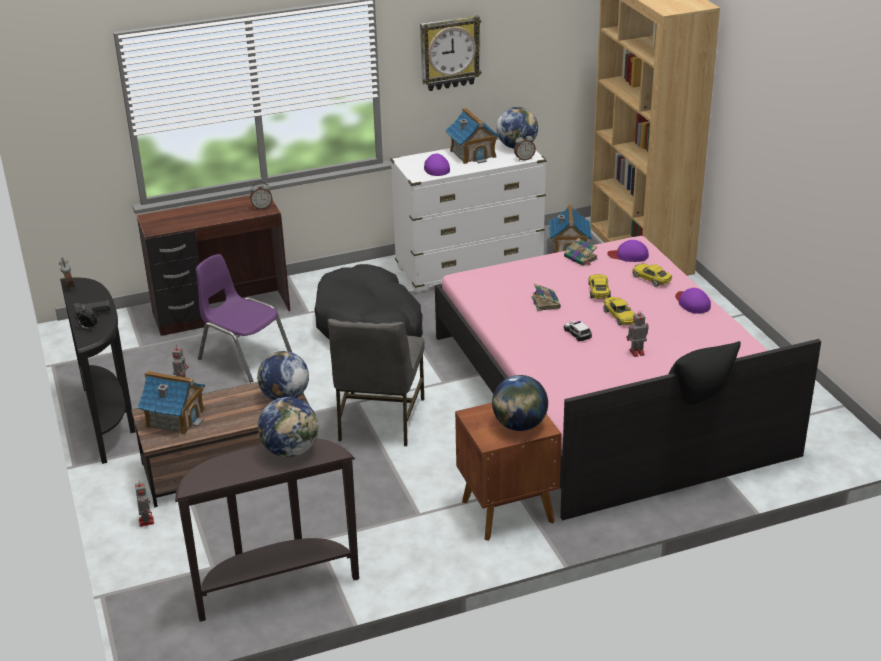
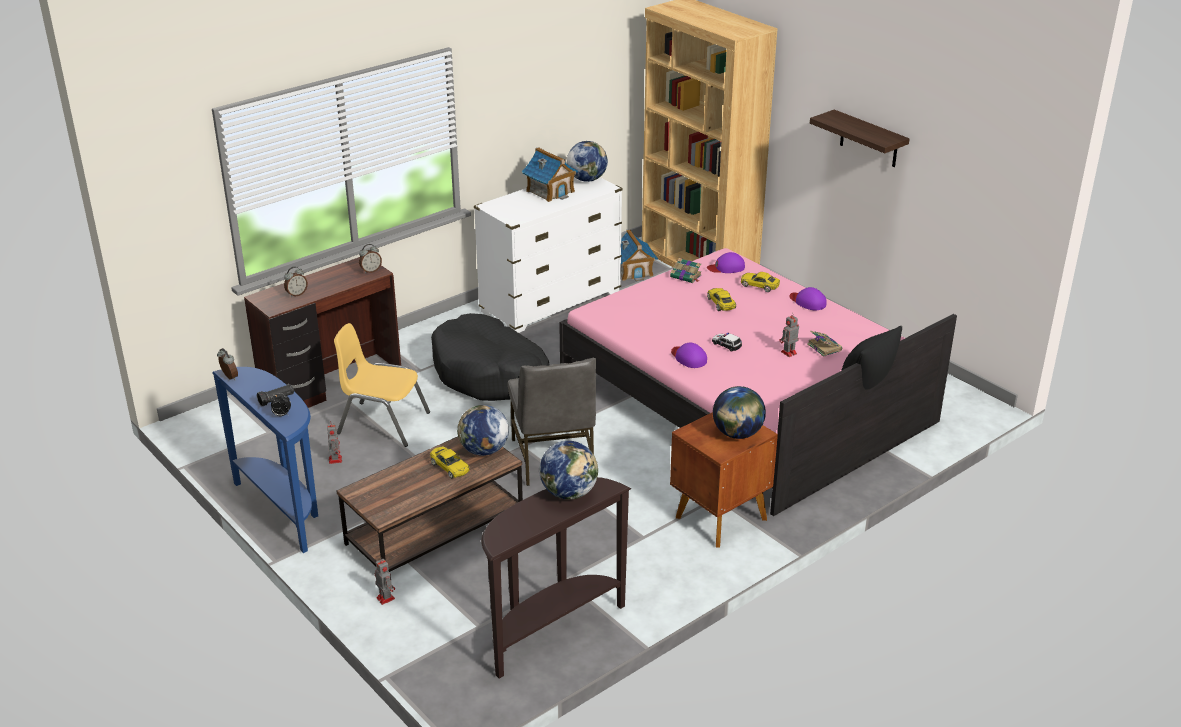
camera: 20 degrees left, 0 degrees up
black console table [60,278,136,464] -> blue console table [212,367,318,553]
toy house [137,371,205,435] -> none
purple chair [196,254,292,382] -> yellow chair [334,323,430,447]
wall clock [420,15,481,91] -> none
purple cap [424,154,450,176] -> purple cap moved to [671,343,707,368]
alarm clock [514,133,536,161] -> alarm clock moved to [284,267,308,297]
book [531,284,561,311] -> book moved to [807,331,842,357]
yellow toy car [603,297,635,325] -> yellow toy car moved to [430,447,470,478]
none -> shelf [810,109,910,167]

